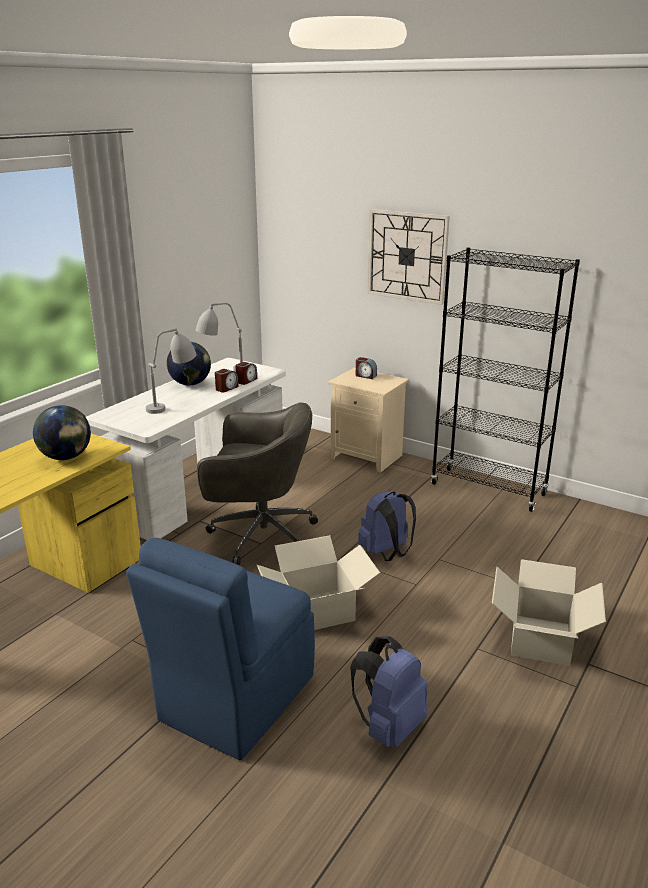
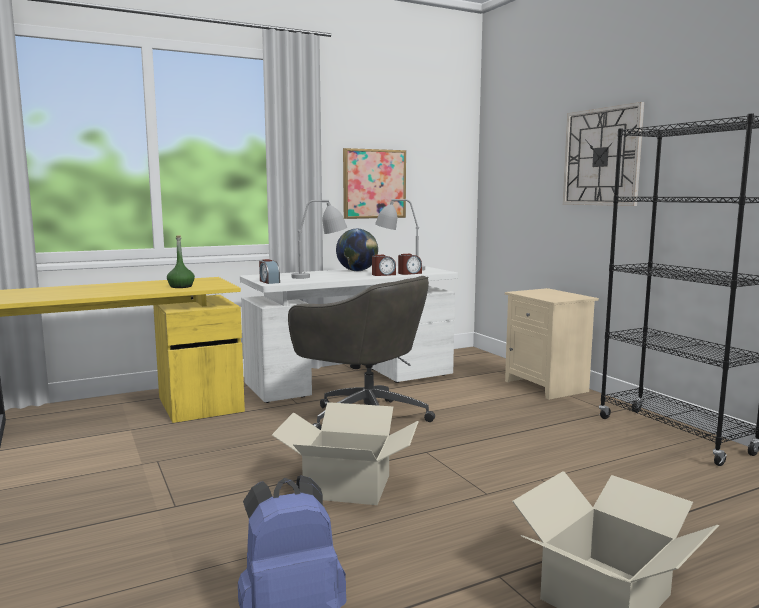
camera: 30 degrees right, 15 degrees down
globe [33,405,91,460] -> green bottle [167,235,195,288]
blue chair [126,538,315,760] -> none
alarm clock [356,357,377,379] -> alarm clock moved to [259,259,280,284]
blue backpack [358,490,416,561] -> none
none -> picture [343,148,406,219]

